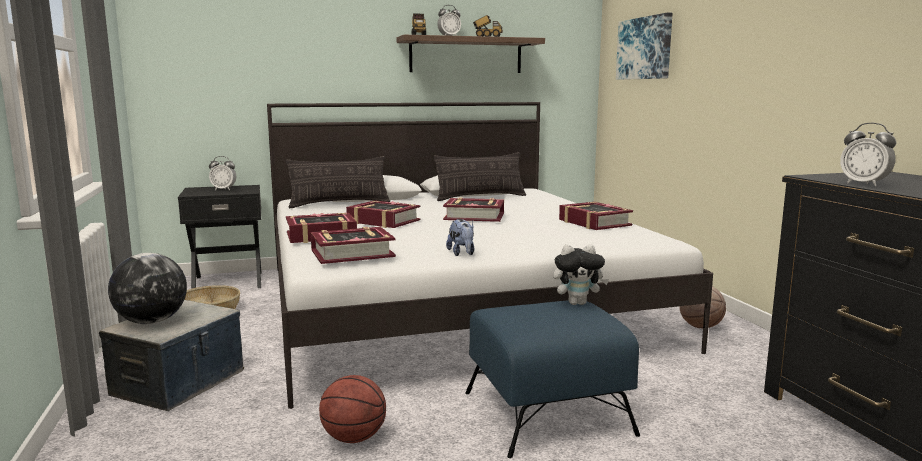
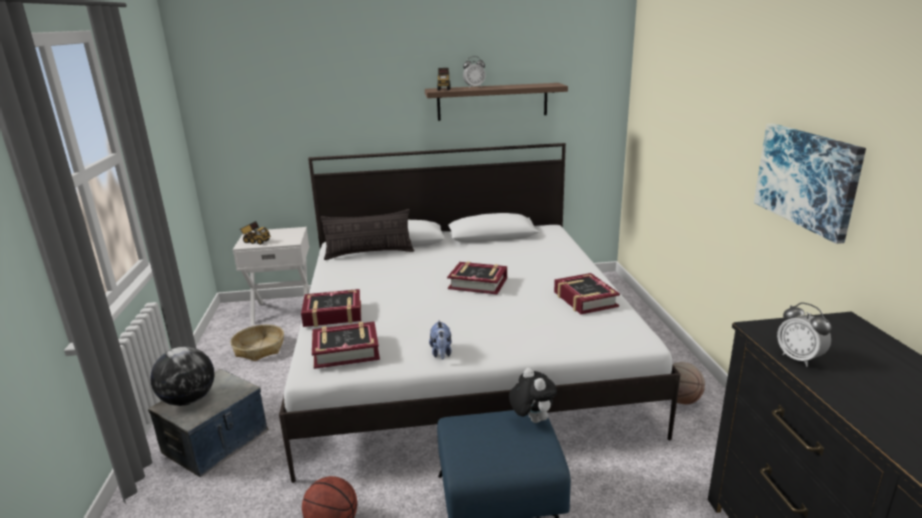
camera: 10 degrees right, 10 degrees up
black nightstand [178,185,262,289] -> white nightstand [233,227,310,325]
alarm clock [209,156,236,190] -> none
book [346,200,421,228] -> none
pillow [433,152,526,201] -> none
toy truck [473,15,503,37] -> toy truck moved to [240,221,271,245]
plush toy [553,244,609,305] -> plush toy turned 120 degrees counterclockwise [509,368,557,423]
picture [616,12,672,80] -> picture moved to [754,123,866,244]

